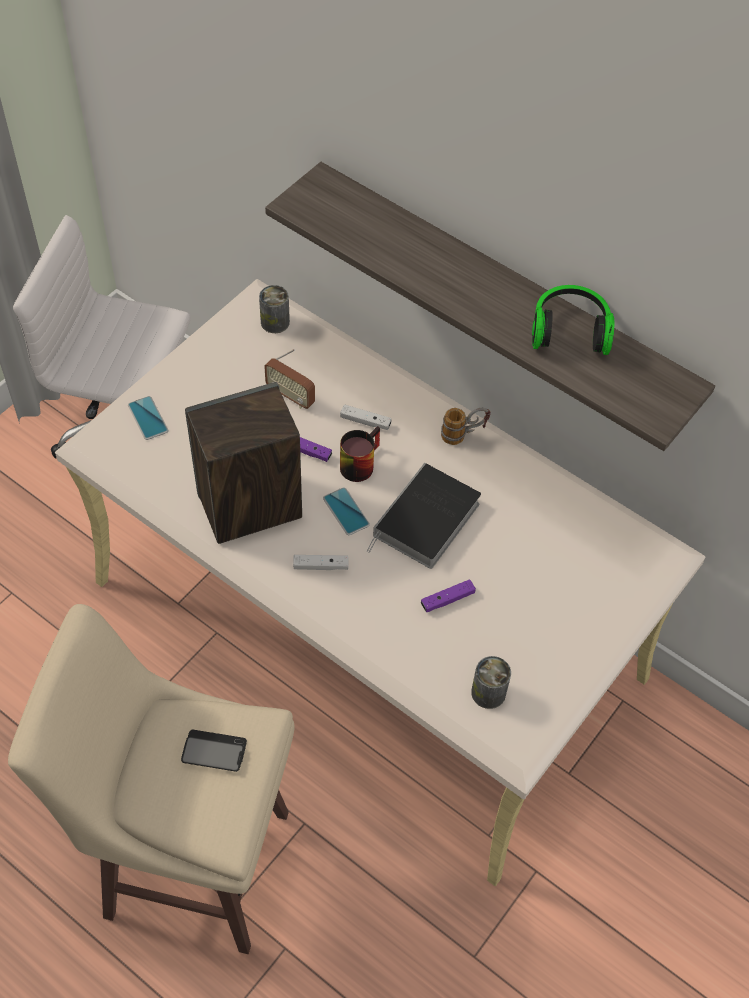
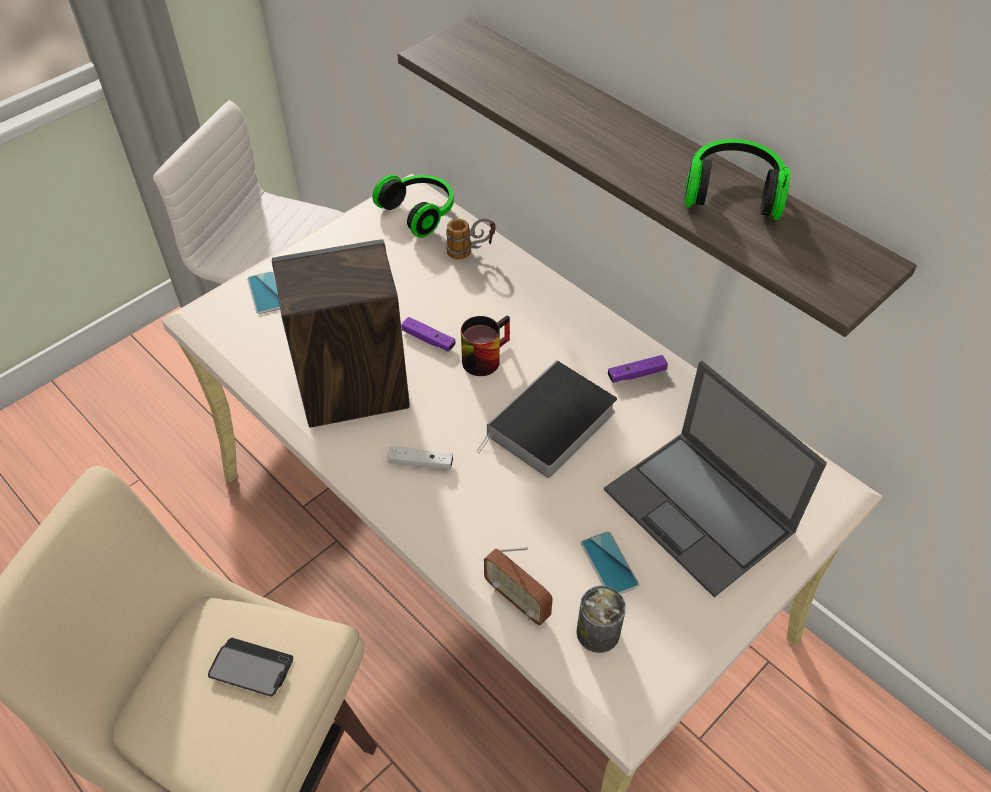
camera: 10 degrees right, 5 degrees down
can [259,285,290,333] -> headphones [373,175,454,238]
radio [264,349,315,409] -> radio moved to [484,547,553,625]
phone [323,487,370,535] -> phone moved to [581,531,639,594]
white game controller [340,404,392,430] -> none
purple game controller [421,579,476,612] -> purple game controller moved to [608,355,668,383]
mug [441,408,491,445] -> mug moved to [446,218,495,260]
none -> laptop [604,361,827,597]

